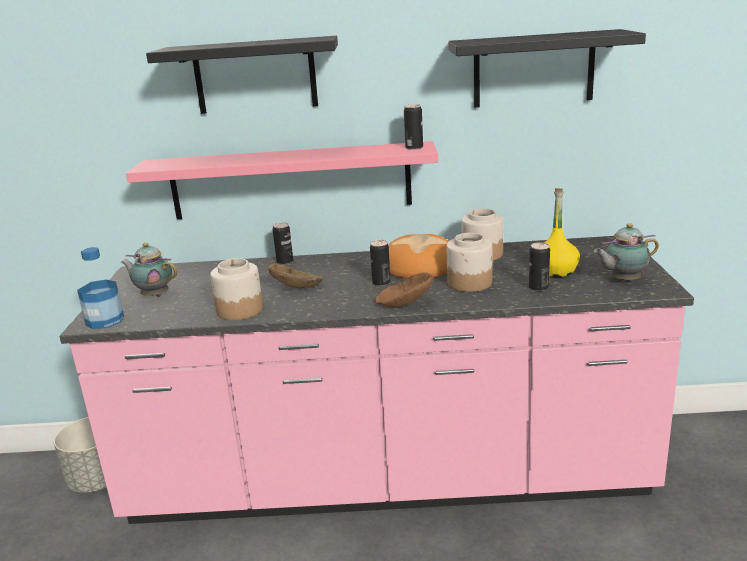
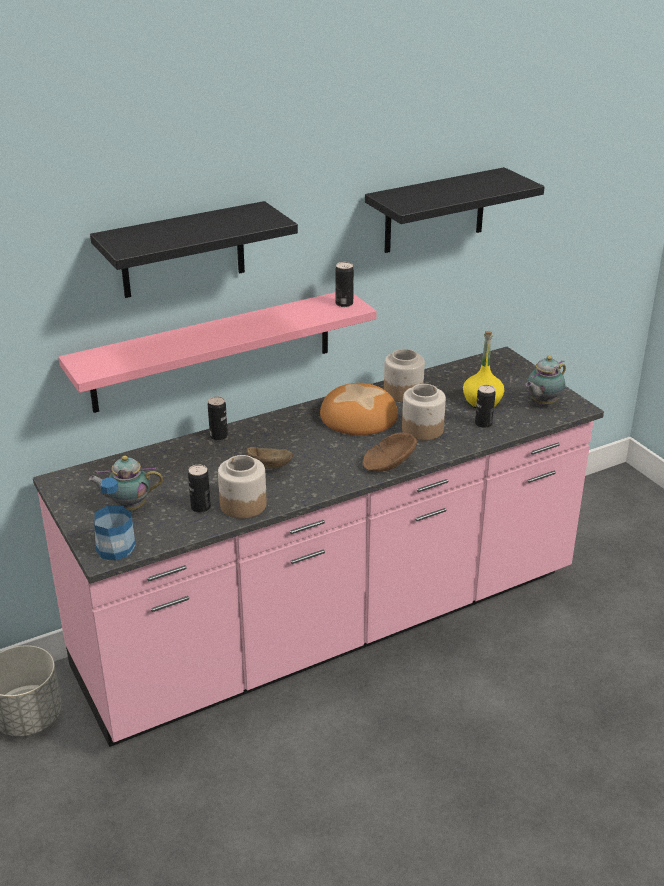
camera: 30 degrees left, 10 degrees up
can [370,240,391,286] -> can moved to [188,465,211,513]

